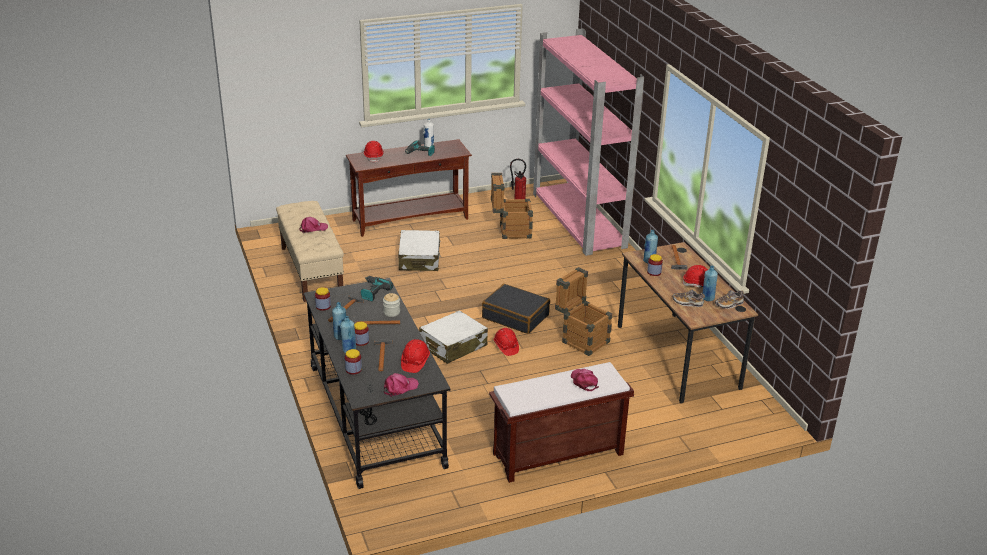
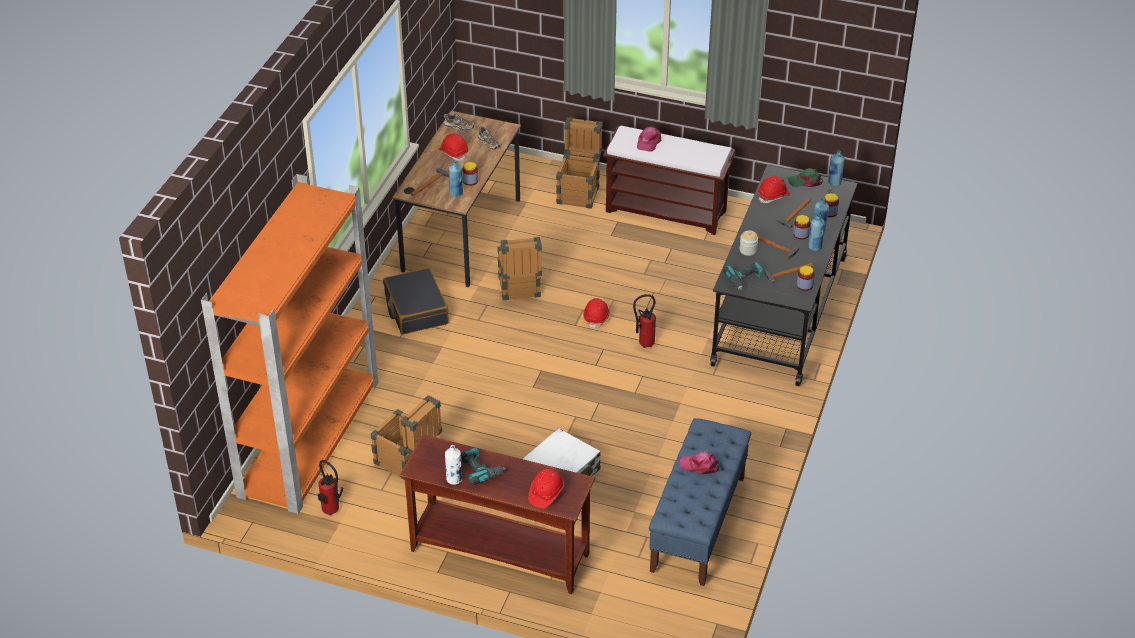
camera: 140 degrees left, 10 degrees up
beige bench [276,201,344,302] -> blue bench [649,418,751,586]
pink cap [384,373,419,397] -> green cap [788,168,823,187]
white suitcase [419,310,488,364] -> fire extinguisher [633,294,656,348]
black suitcase [482,284,550,334] -> black suitcase moved to [383,268,449,334]
pink bookcase [533,28,644,256] -> orange bookcase [201,174,379,514]
blue bottle [703,266,718,301] -> blue bottle moved to [828,151,845,186]
none -> crate [556,117,603,209]

